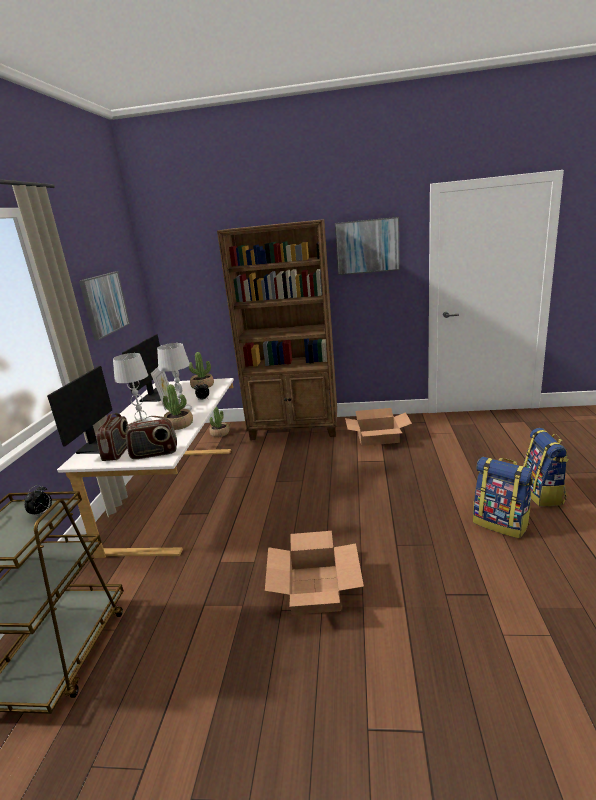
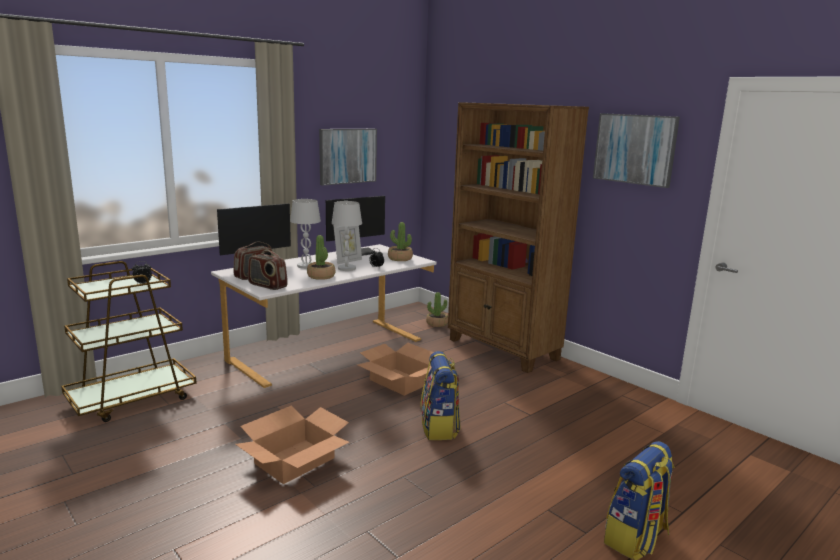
camera: 40 degrees right, 5 degrees down
cardboard box [345,408,412,446] -> cardboard box moved to [358,343,434,396]
backpack [473,457,533,538] -> backpack moved to [420,351,461,440]

